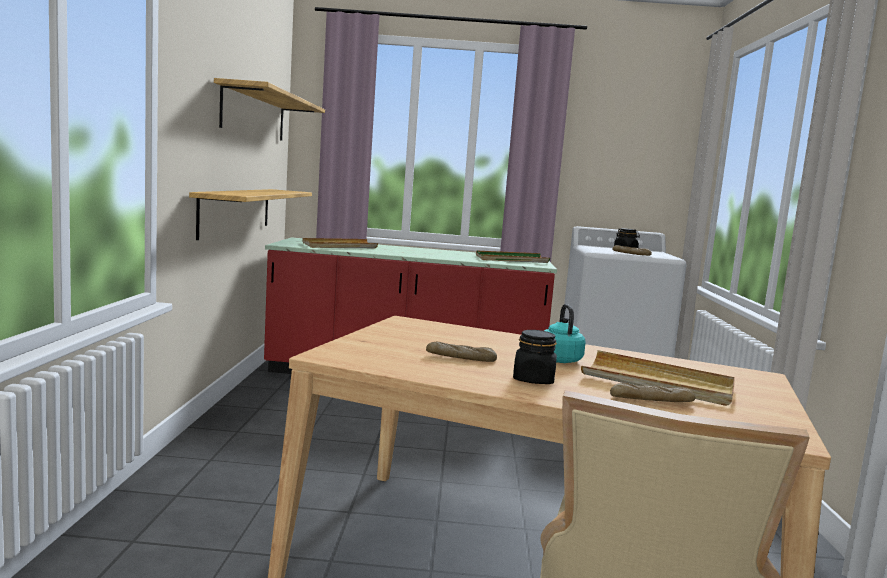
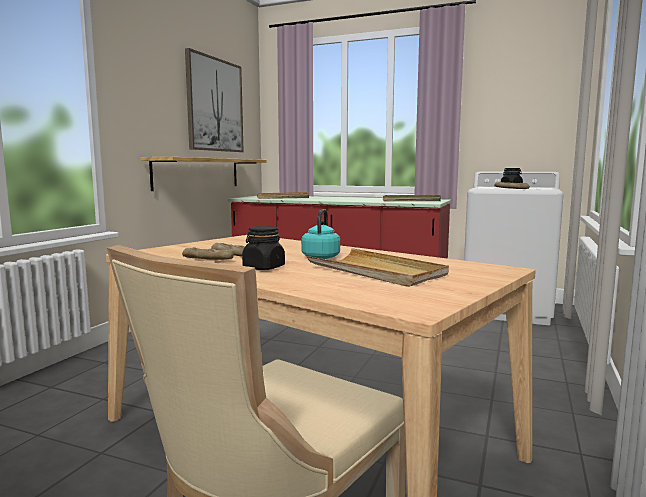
camera: 20 degrees right, 0 degrees up
shelf [214,78,325,141] -> picture [185,48,244,152]
bread [610,383,695,402] -> bread moved to [182,247,234,260]

